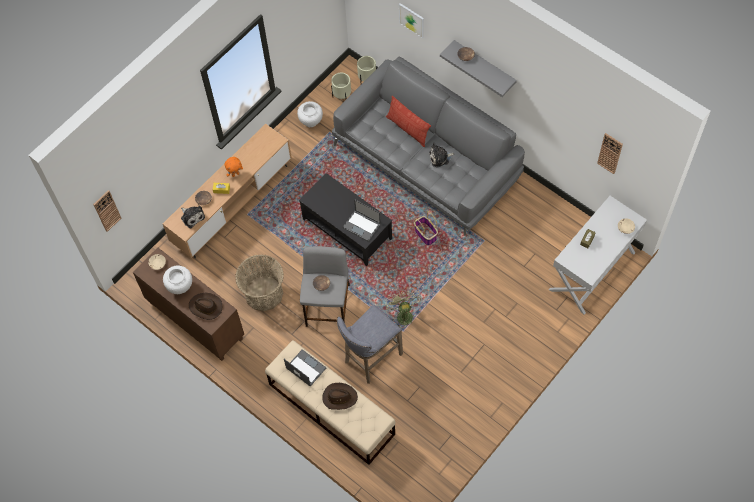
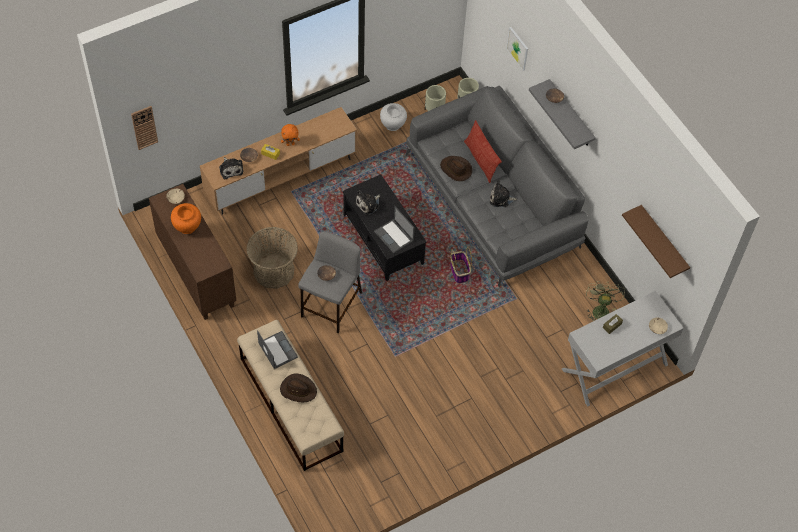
camera: 15 degrees right, 5 degrees down
white vase [163,265,192,294] -> orange vase [171,203,201,234]
brown hat [189,293,223,320] -> brown hat moved to [440,156,472,181]
grey stool [337,305,403,384] -> none
green fan [385,290,421,329] -> green fan moved to [586,281,625,321]
wall clock [597,133,623,174] -> brown shelf [622,205,690,278]
none -> plush toy [355,190,380,215]

